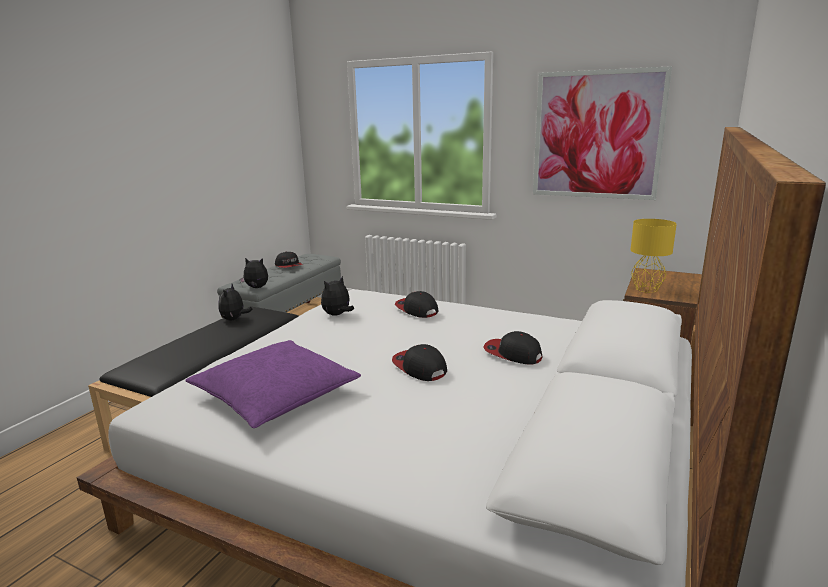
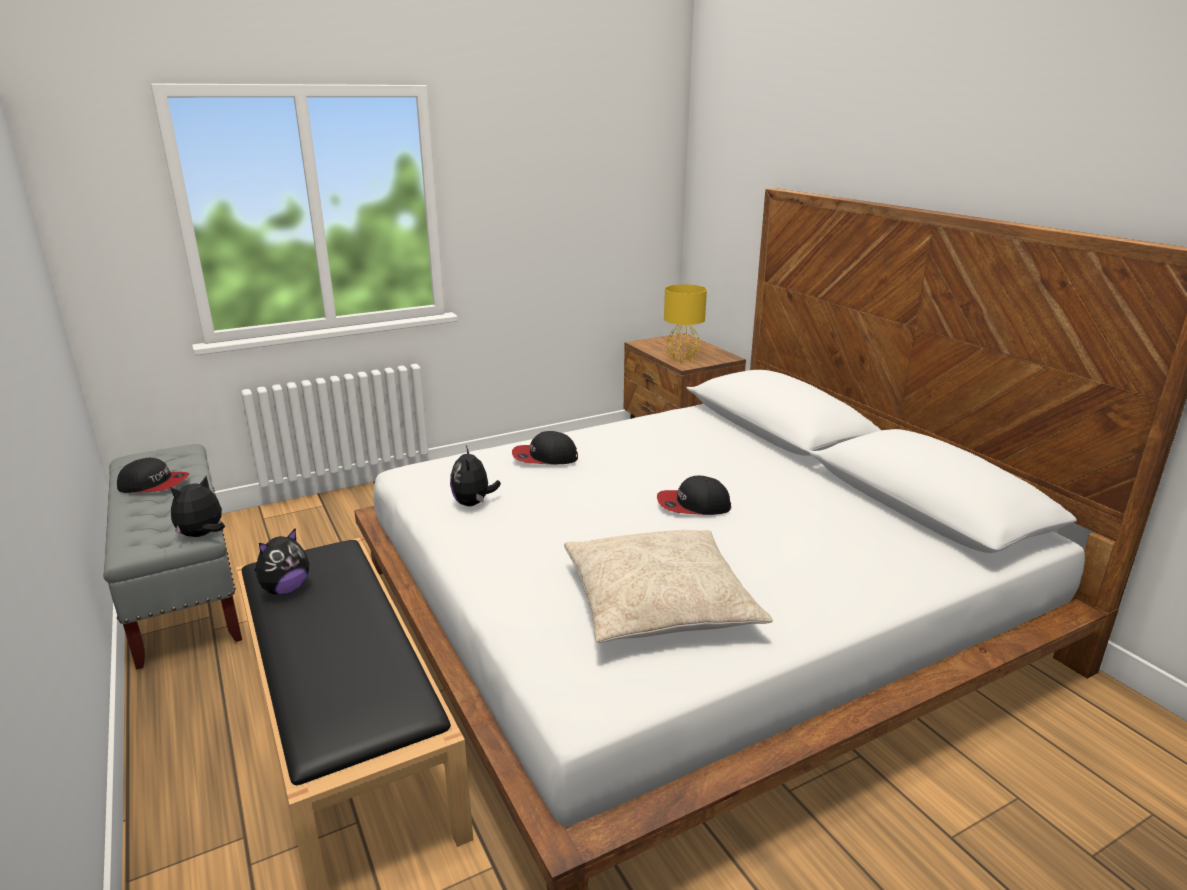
camera: 55 degrees left, 5 degrees up
purple pillow [185,340,361,428] -> beige pillow [564,530,773,643]
plush toy [219,284,252,321] -> plush toy turned 90 degrees counterclockwise [255,528,309,595]
cap [483,331,542,364] -> none
picture [533,66,672,200] -> none

